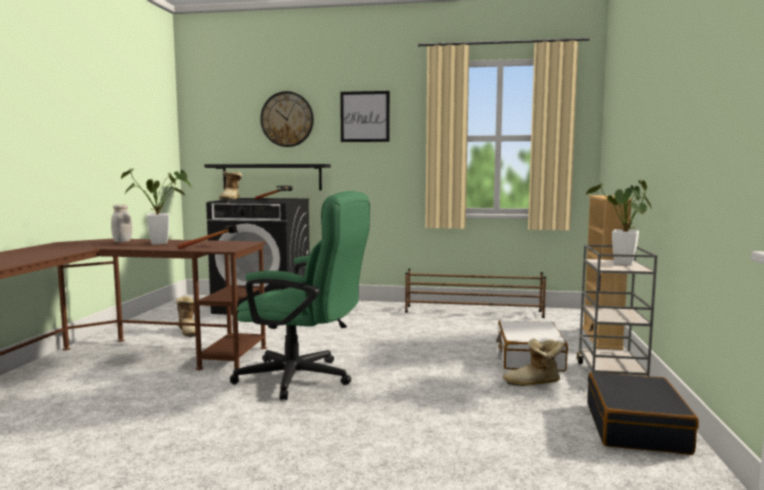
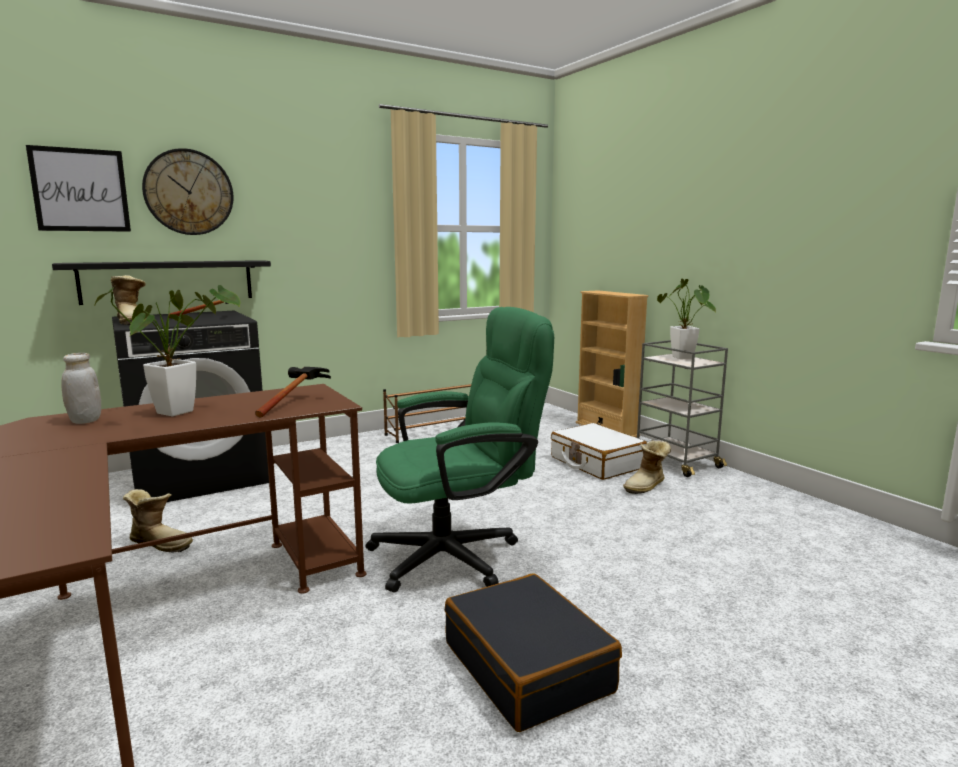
camera: 40 degrees left, 5 degrees up
picture [340,91,390,142] -> picture moved to [26,145,131,232]
black suitcase [587,372,699,455] -> black suitcase moved to [445,573,622,732]

